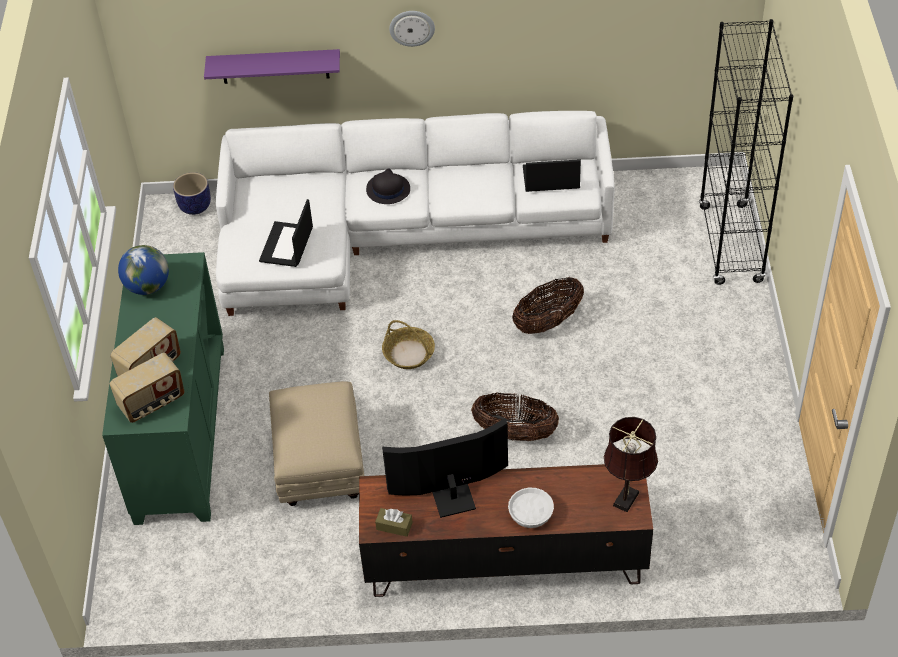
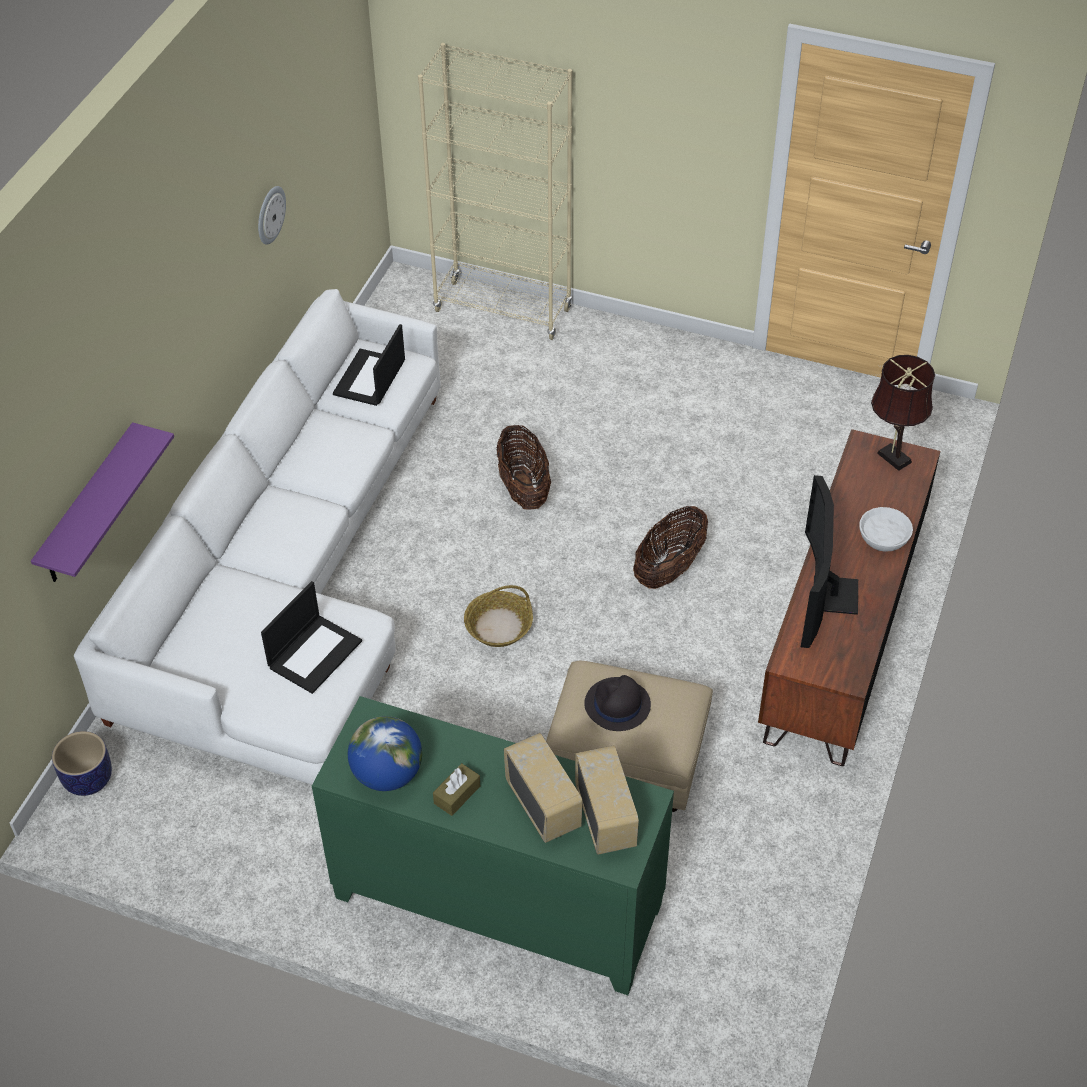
camera: 70 degrees left, 0 degrees up
laptop [259,199,313,267] -> laptop turned 90 degrees counterclockwise [261,581,362,694]
black hat [366,168,410,204] -> black hat moved to [584,675,651,731]
brown tissue box [375,508,413,537] -> brown tissue box moved to [433,763,480,816]
wall clock [389,11,435,47] -> wall clock moved to [258,186,286,245]
black bookcase [699,19,793,285] -> beige bookcase [418,43,572,340]

